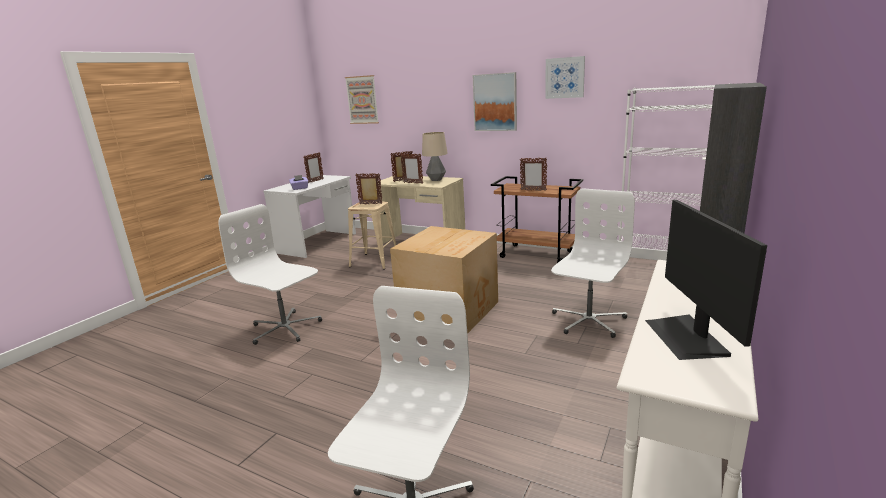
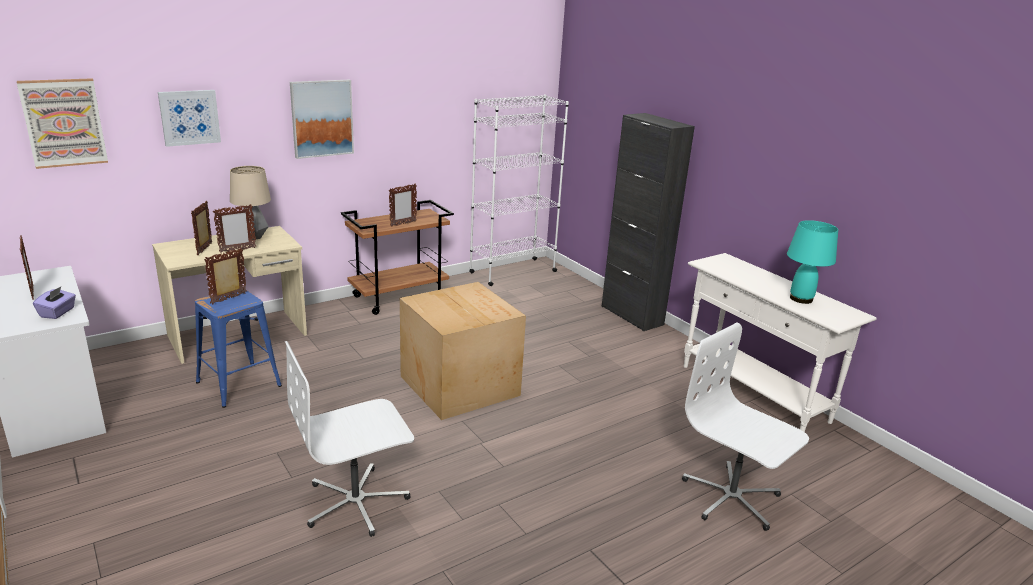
camera: 65 degrees left, 5 degrees up
beige stool [348,201,396,270] -> blue stool [195,290,282,408]
picture [545,56,585,99] -> picture moved to [158,90,221,147]
white office chair [551,188,635,338] -> none
monitor [645,200,767,360] -> turquoise table lamp [787,220,838,304]

